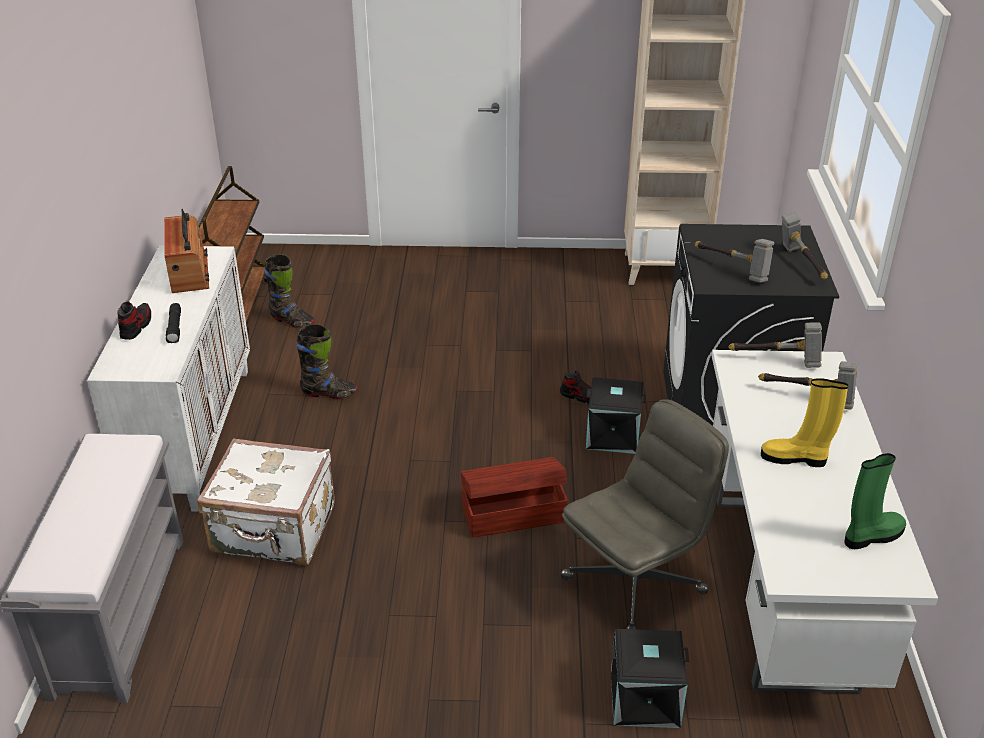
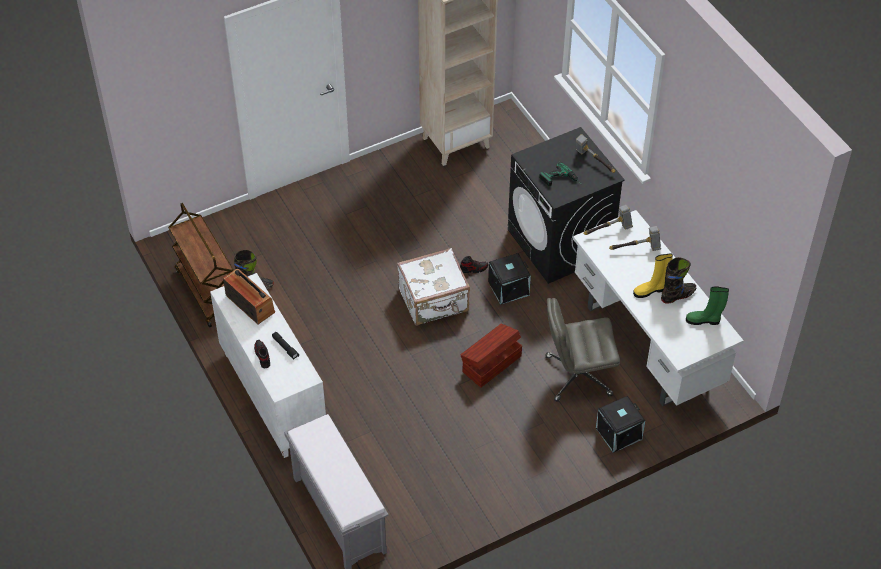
camera: 30 degrees left, 15 degrees up
white suitcase [197,438,335,565] -> white suitcase moved to [397,248,470,326]
black boot [296,324,357,399] -> black boot moved to [661,257,697,304]
grey office chair [561,399,729,629] -> grey office chair turned 120 degrees counterclockwise [546,298,620,402]
hammer [695,239,774,283] -> power drill [539,162,581,186]
green boot [844,453,906,549] -> green boot turned 120 degrees counterclockwise [686,286,729,325]

